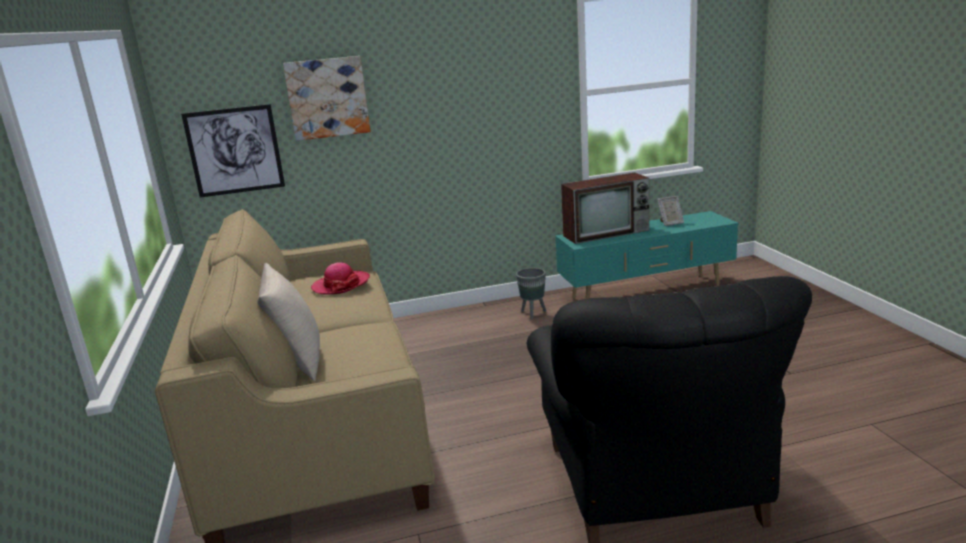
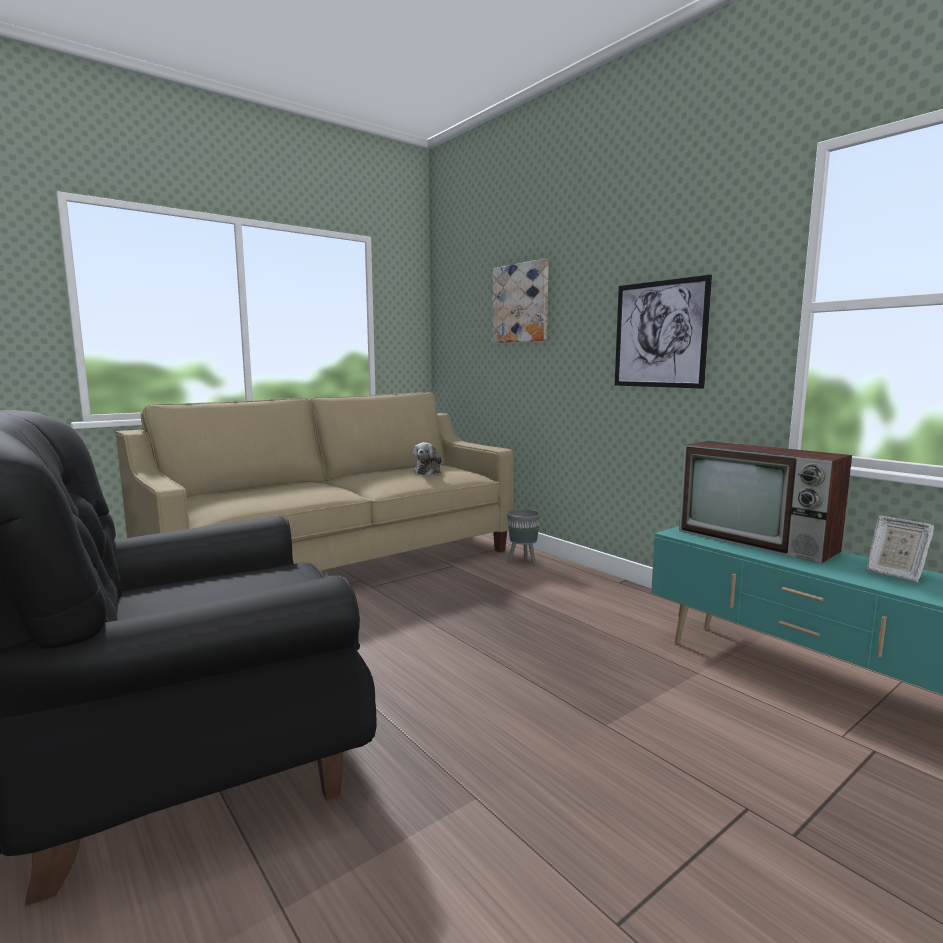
camera: 65 degrees right, 10 degrees down
picture [181,104,285,198] -> picture moved to [615,275,712,389]
beige pillow [257,263,320,382] -> none
hat [311,262,370,294] -> plush toy [413,442,442,475]
grey planter [516,268,546,320] -> grey planter moved to [507,509,541,566]

